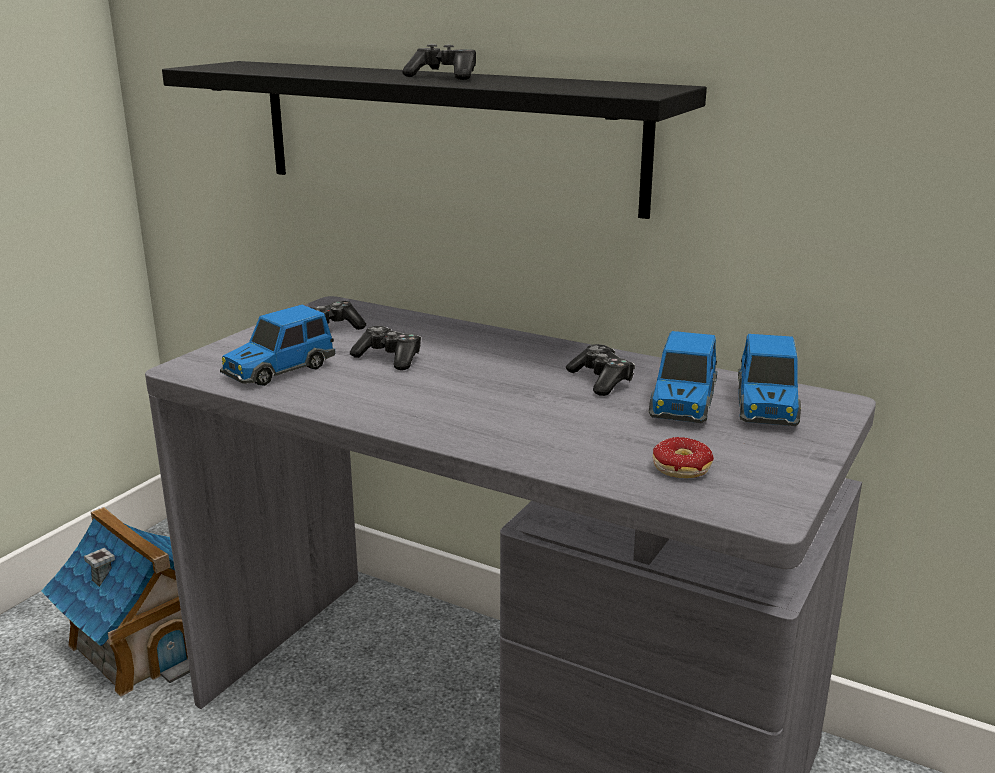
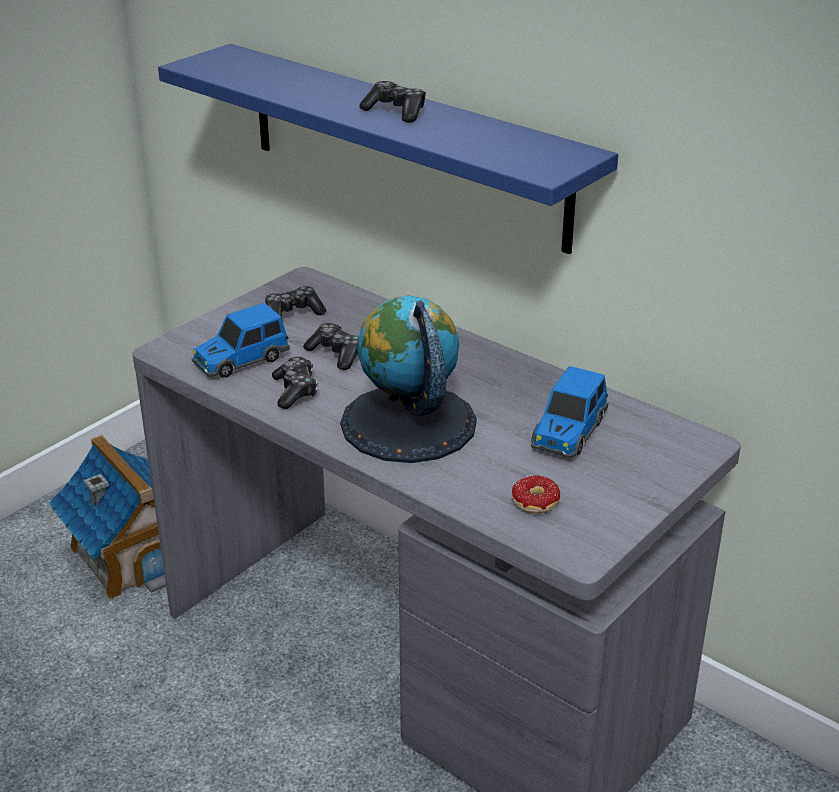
camera: 10 degrees right, 10 degrees up
black shelf [162,61,707,219] -> blue shelf [158,44,618,254]
game controller [566,344,635,396] -> game controller moved to [272,357,318,409]
toy car [738,334,801,426] -> none
none -> globe [340,296,477,463]

